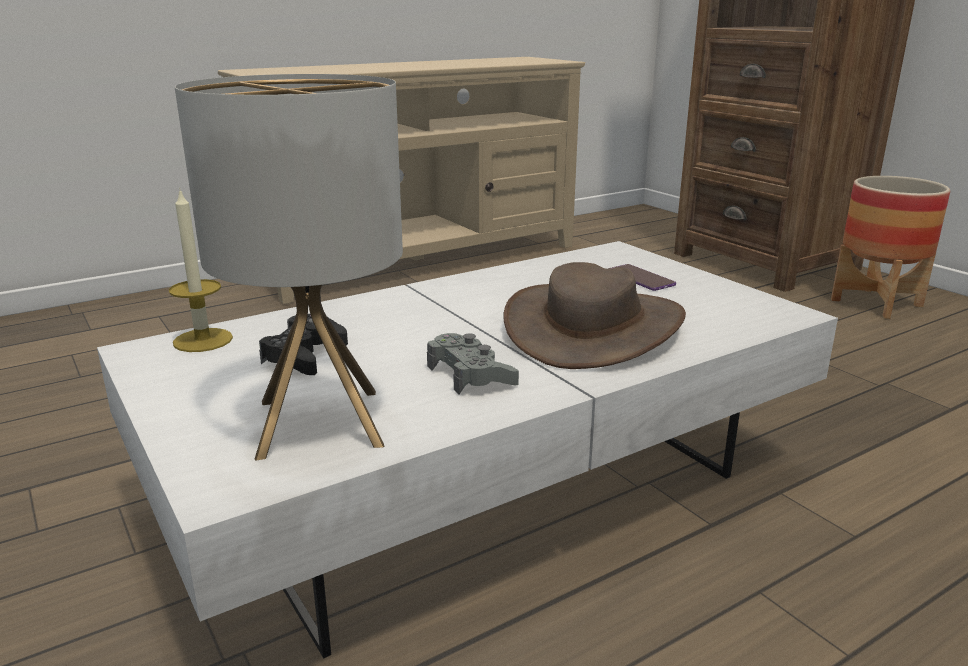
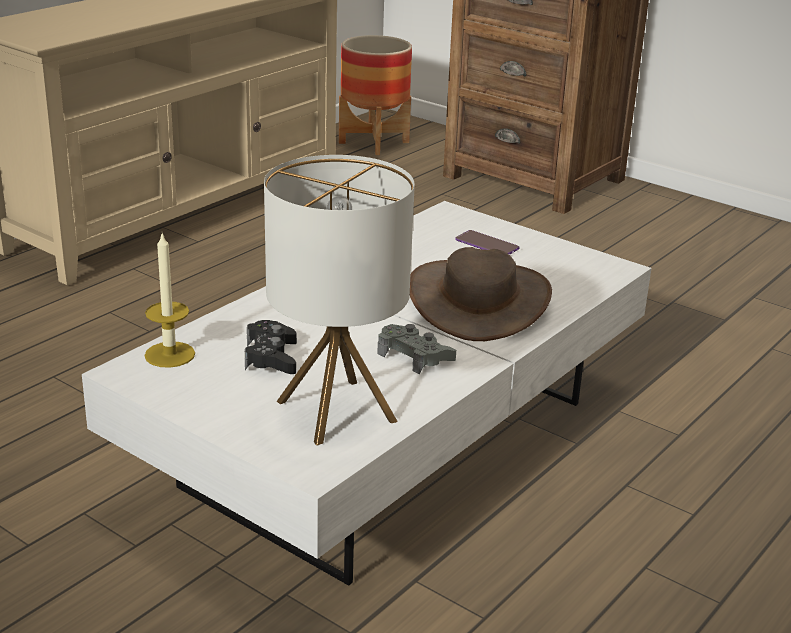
camera: 20 degrees left, 5 degrees up
planter [831,176,950,319] -> planter moved to [339,35,412,155]

